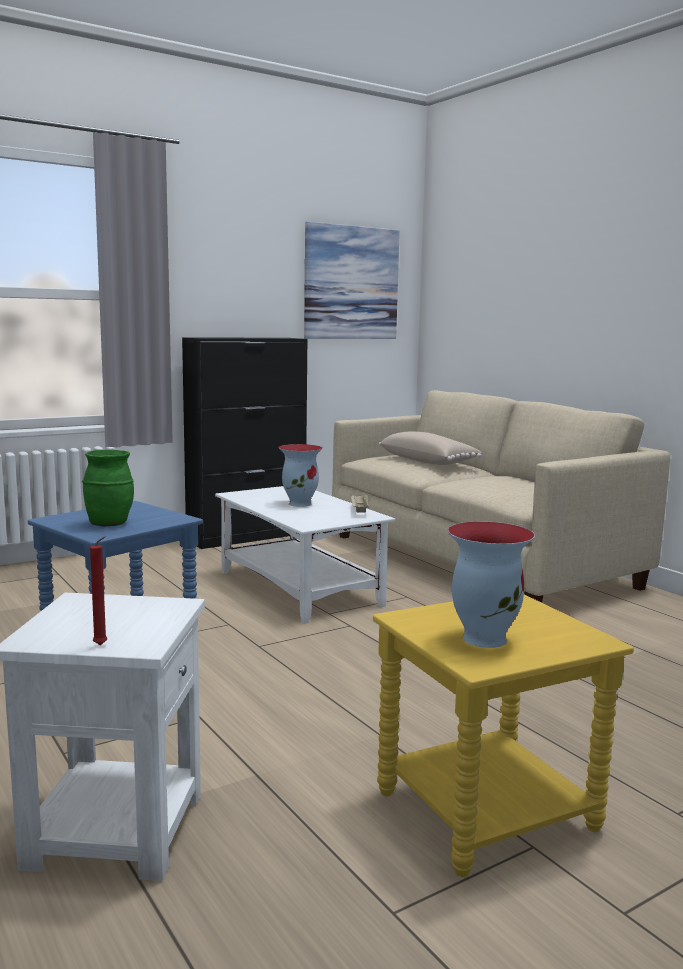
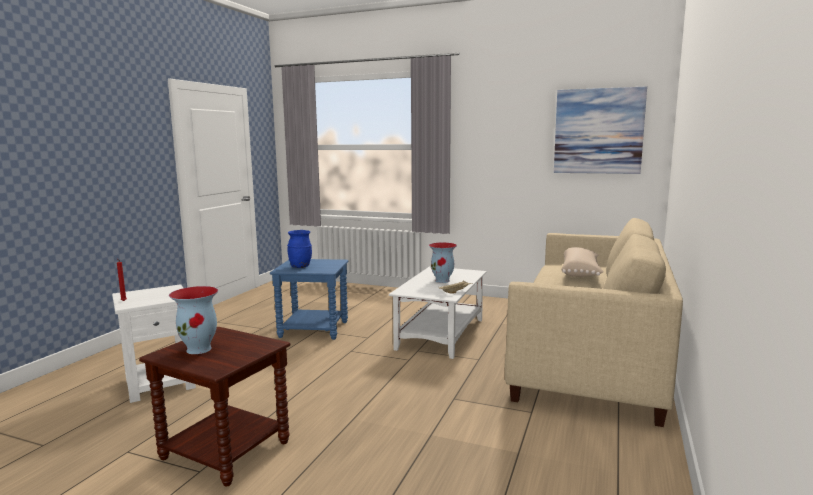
camera: 55 degrees right, 0 degrees up
green vase [82,450,134,527] -> blue vase [287,230,312,268]
black cabinet [182,337,308,549] -> none
yellow side table [373,594,634,877] -> brown side table [139,327,290,486]

